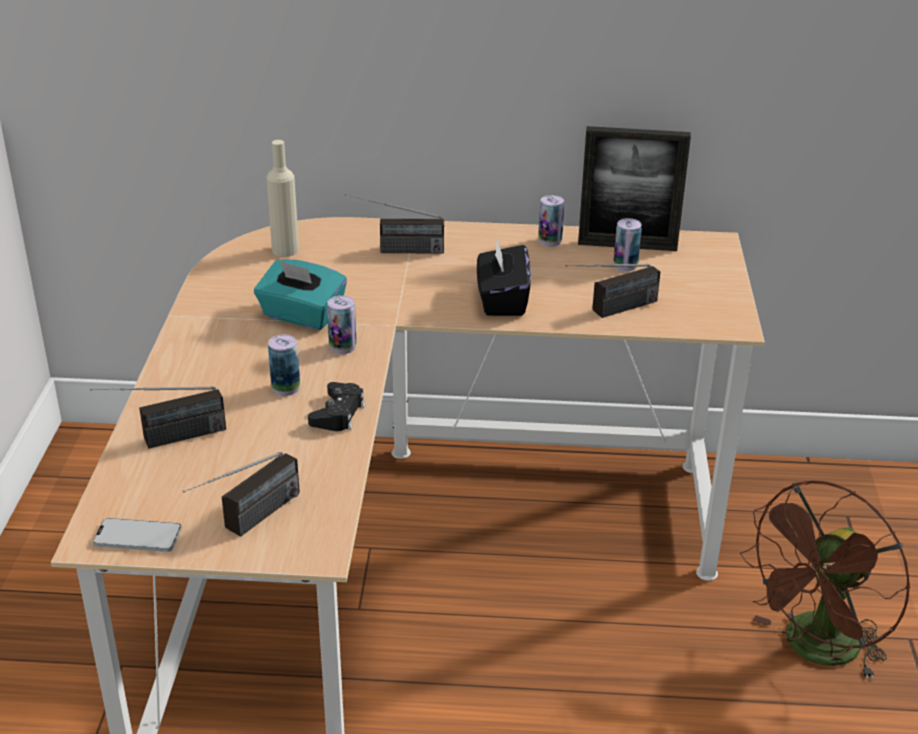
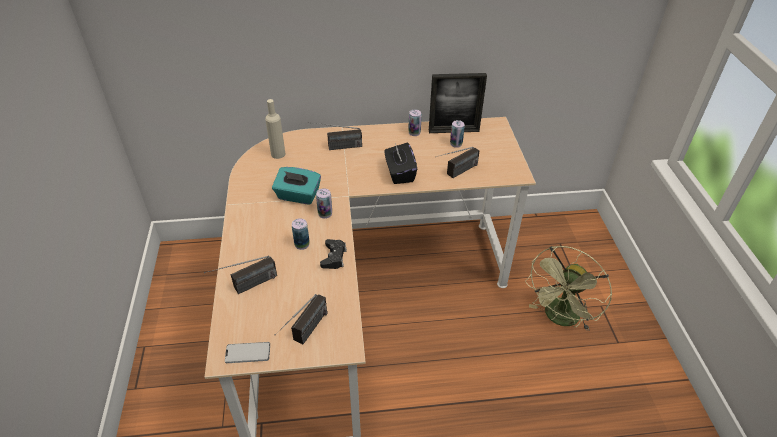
camera: 10 degrees left, 10 degrees up
brown fan [740,480,910,680] -> green fan [525,246,612,331]

